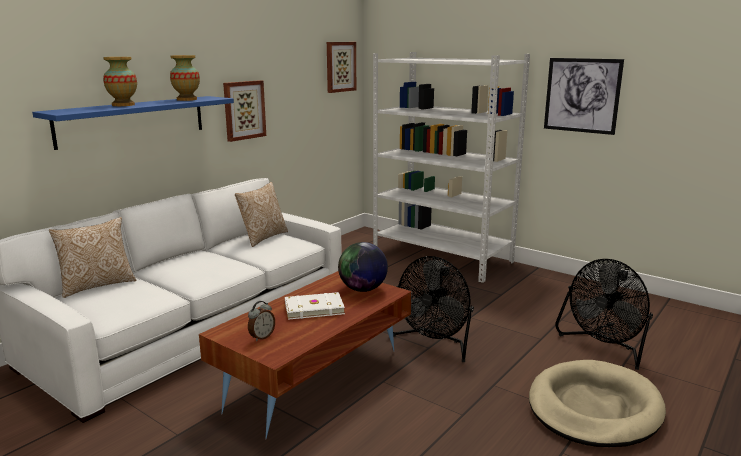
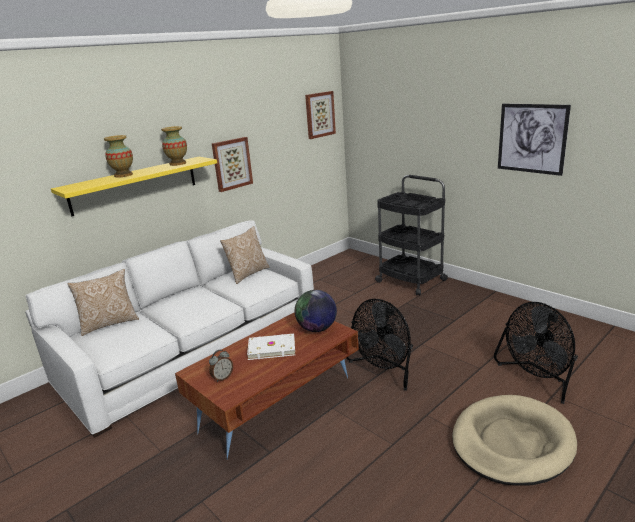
camera: 10 degrees right, 5 degrees up
blue shelf [32,96,234,150] -> yellow shelf [51,157,217,216]
white bookcase [373,52,530,283] -> black cart [375,175,448,296]

